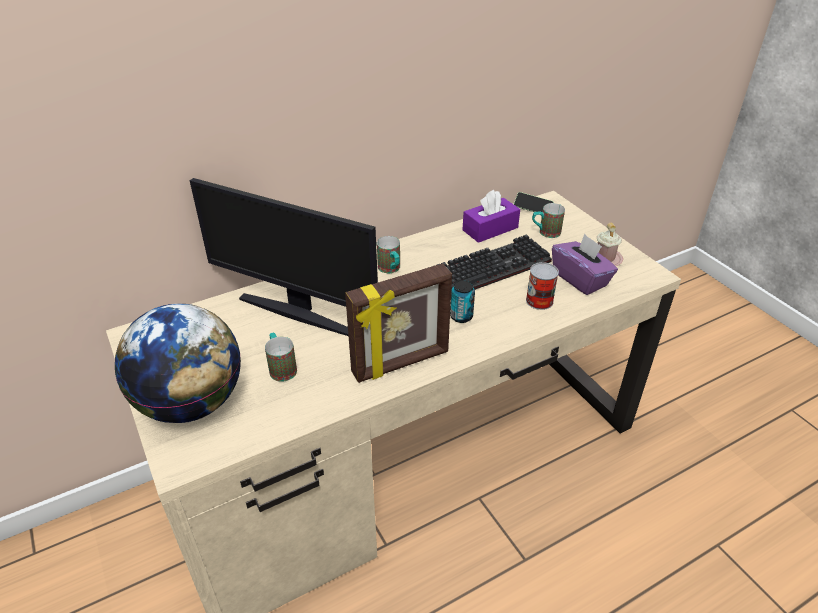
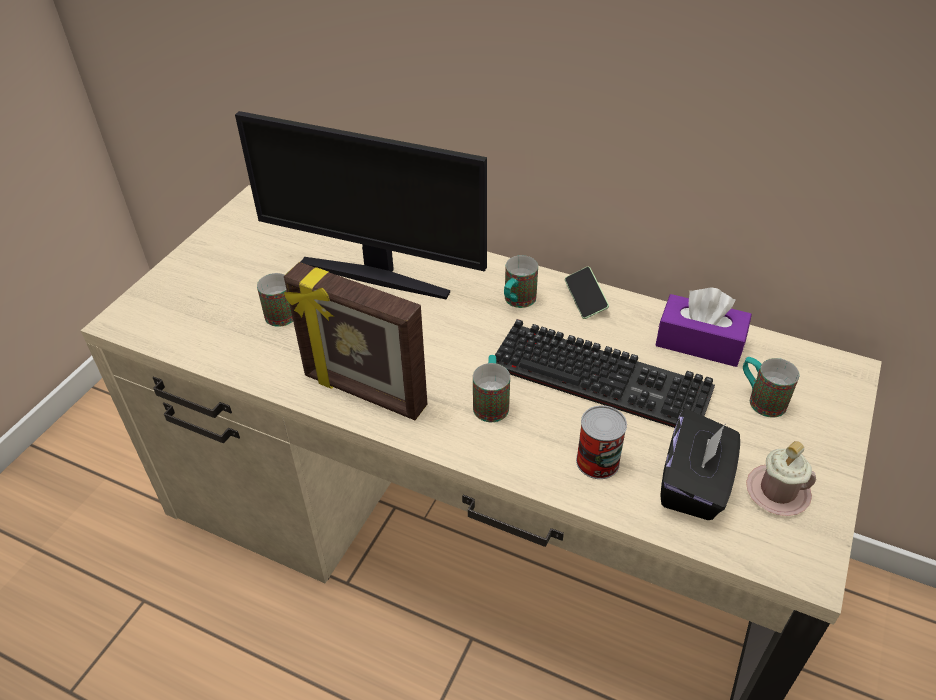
camera: 55 degrees right, 5 degrees up
globe [115,304,241,423] -> none
monitor [190,178,378,336] -> monitor turned 60 degrees counterclockwise [235,111,487,299]
can [450,280,475,323] -> mug [473,355,510,422]
phone [514,192,554,212] -> phone moved to [565,267,609,319]
purple tissue box [552,234,618,295] -> black tissue box [660,408,740,520]

